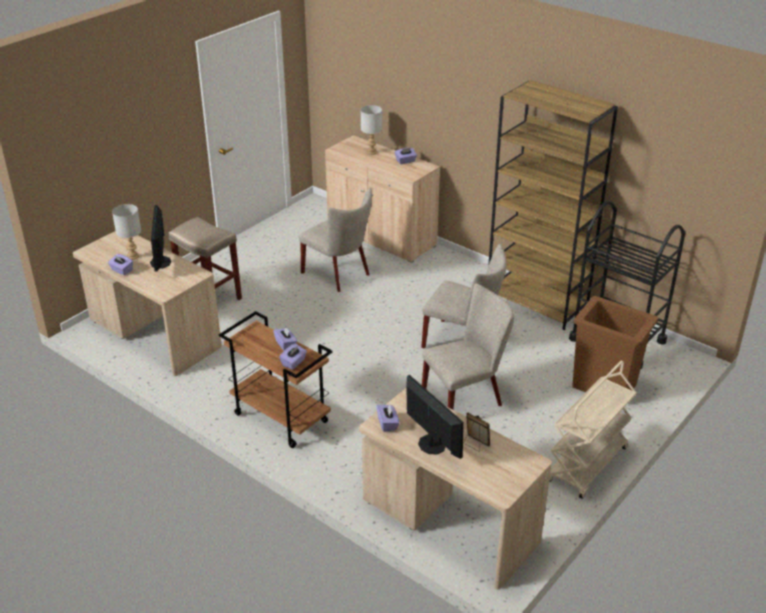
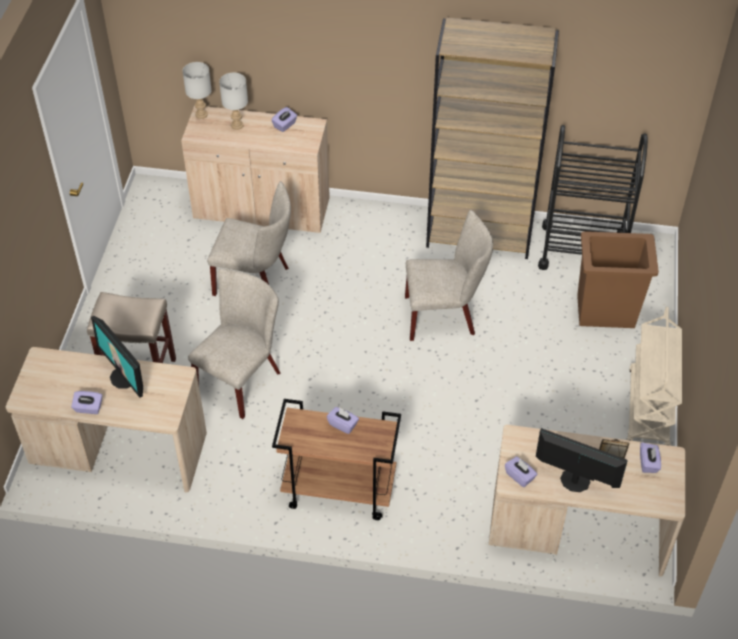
camera: 30 degrees left, 15 degrees up
grey table lamp [112,204,141,260] -> grey table lamp moved to [182,62,212,119]
purple tissue box [279,343,307,370] -> purple tissue box moved to [640,443,661,473]
beige chair [422,283,514,410] -> beige chair moved to [188,268,281,419]

